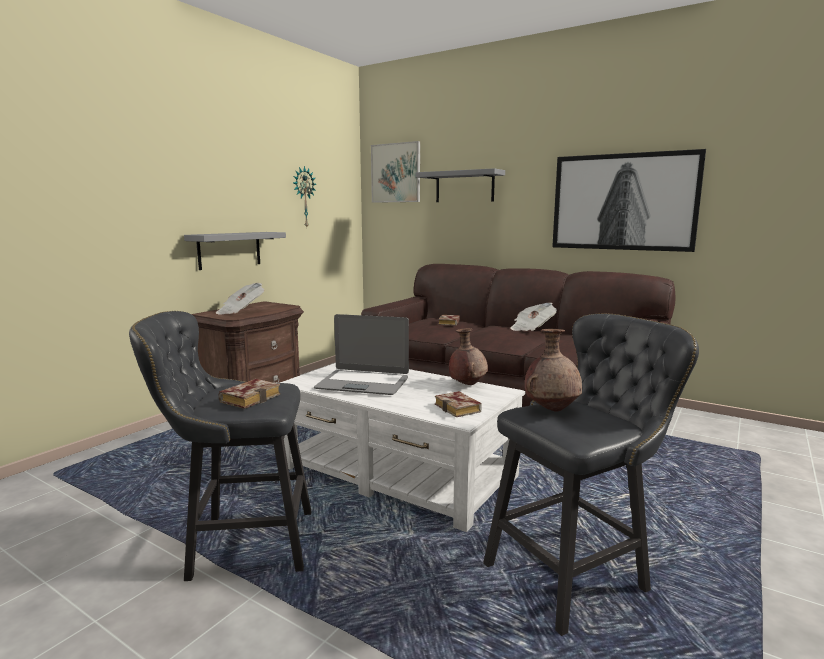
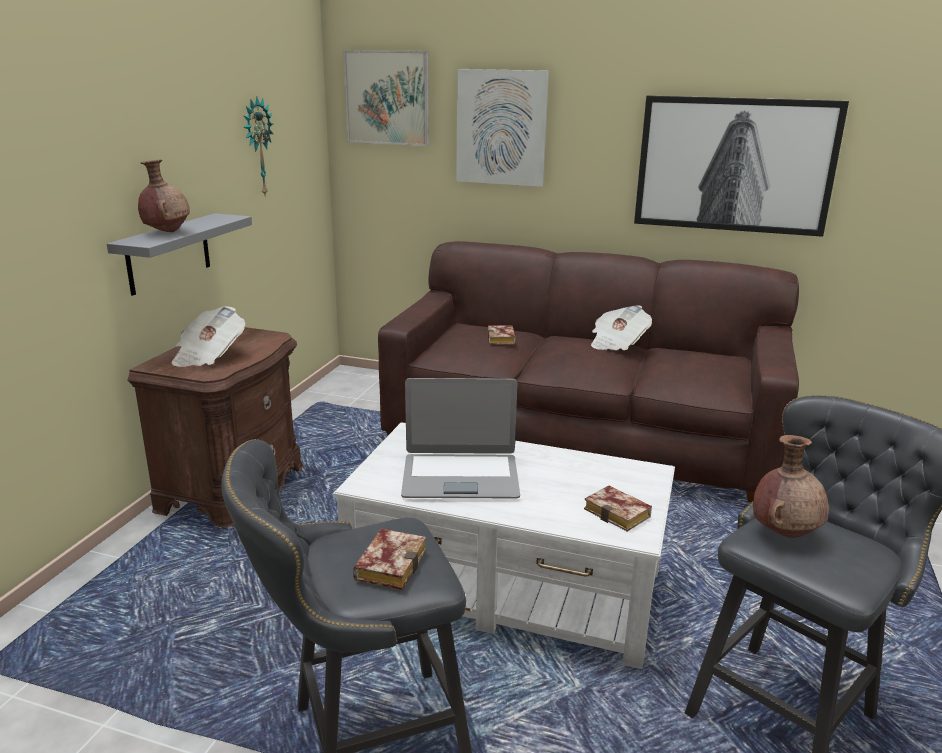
camera: 15 degrees left, 10 degrees up
grey shelf [415,168,505,202] -> picture [456,69,549,187]
brown vase [449,328,488,385] -> brown vase moved to [138,159,190,232]

